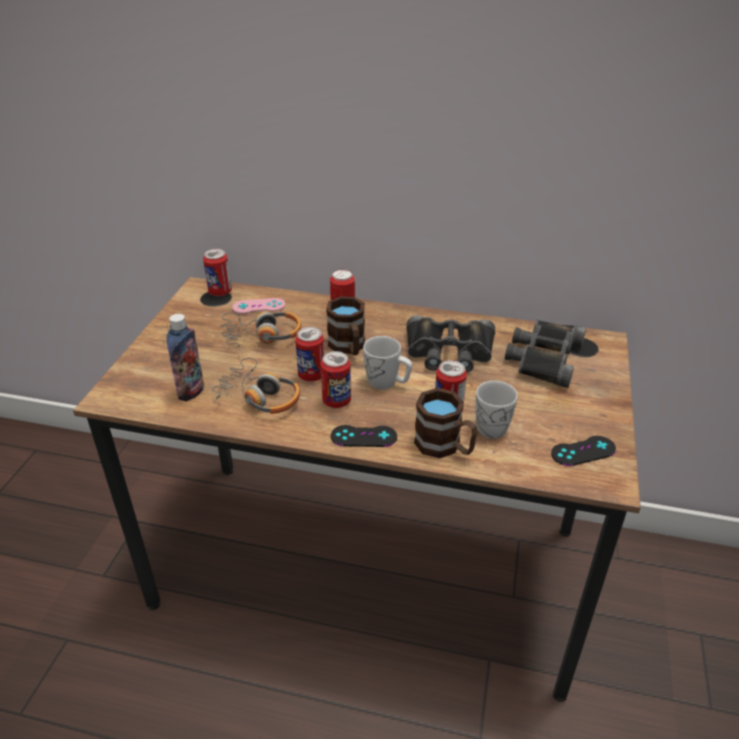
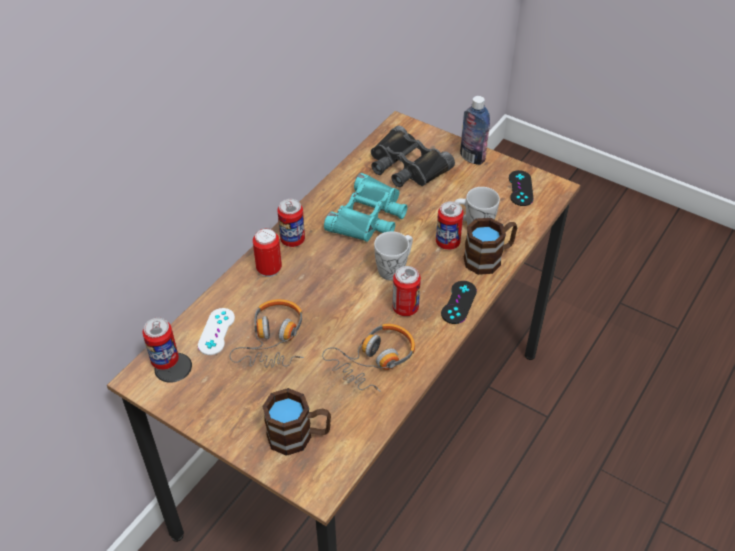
camera: 70 degrees left, 10 degrees up
bottle [166,314,204,402] -> bottle moved to [460,96,490,165]
pink game controller [233,298,286,314] -> white game controller [198,308,235,355]
can [295,327,324,382] -> can moved to [277,199,305,247]
brown mug [326,296,365,355] -> brown mug moved to [262,388,331,456]
black binoculars [406,315,495,373] -> turquoise binoculars [324,173,407,242]

